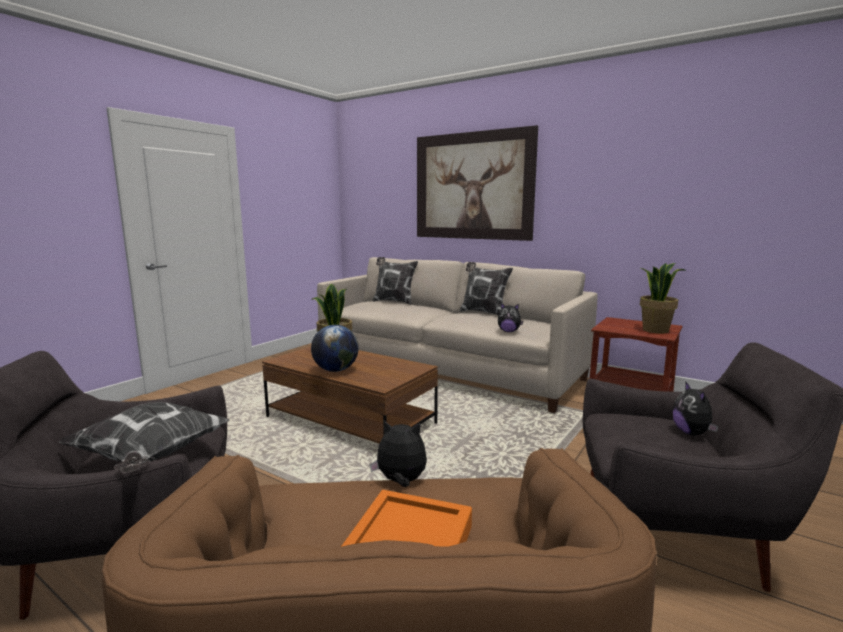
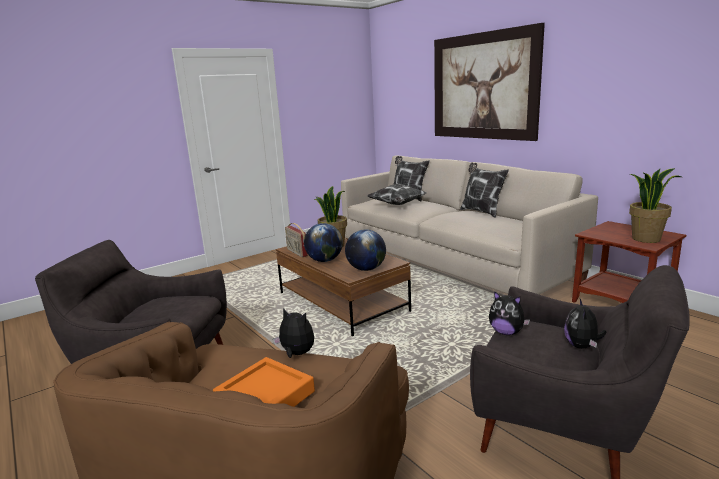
camera: 20 degrees right, 5 degrees up
pillow [59,401,230,472] -> pillow moved to [368,184,427,205]
plush toy [498,303,523,332] -> plush toy moved to [489,291,530,335]
none -> radio [285,223,308,257]
none -> globe [345,229,386,271]

